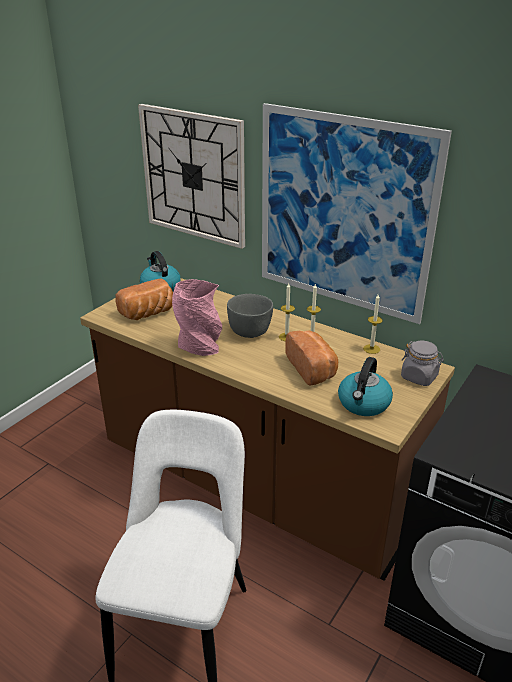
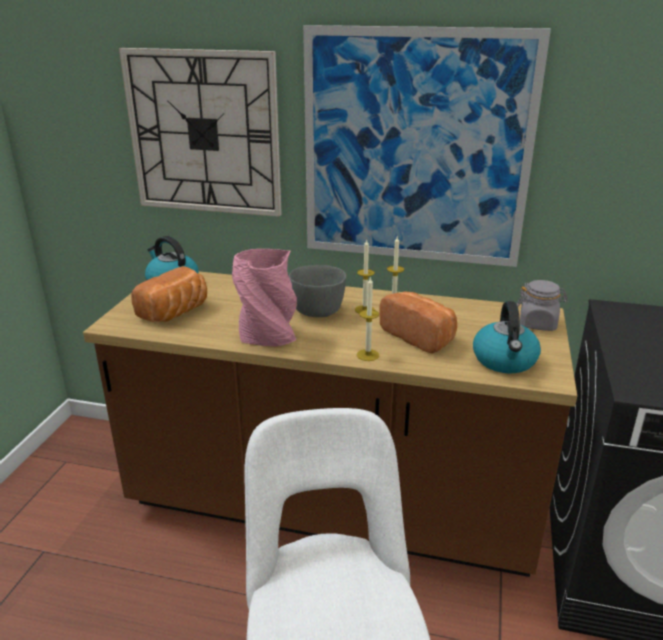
camera: 20 degrees left, 5 degrees down
candle [363,294,383,354] -> candle moved to [357,277,379,361]

